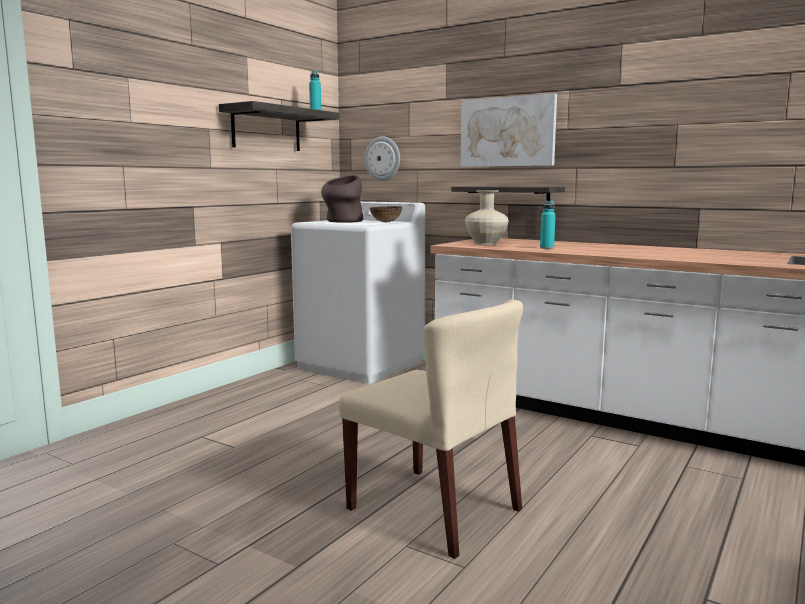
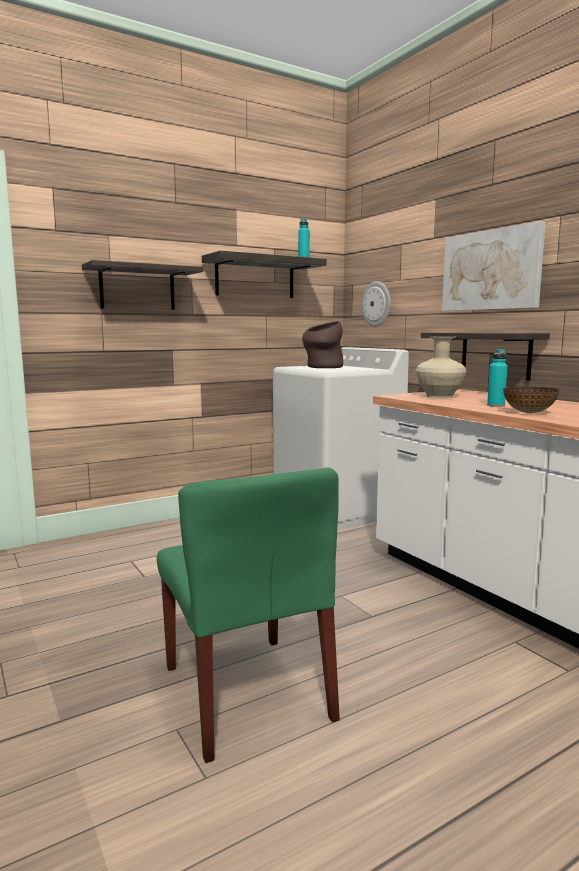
camera: 25 degrees right, 0 degrees up
beige chair [339,299,523,559] -> green chair [157,468,340,763]
bowl [370,206,402,222] -> bowl moved to [503,386,559,413]
none -> shelf [82,260,203,310]

